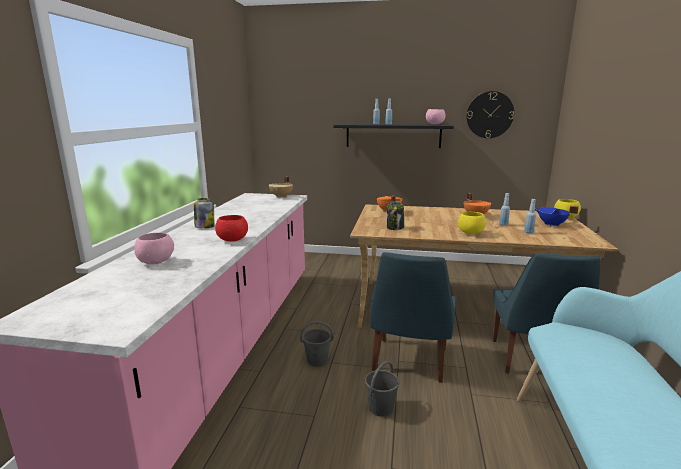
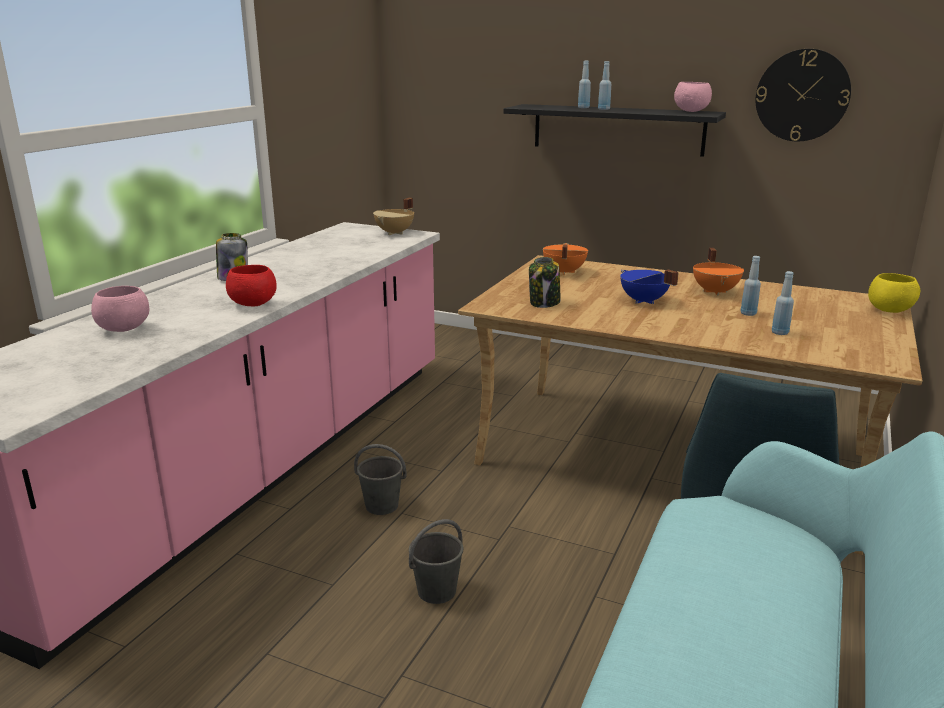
camera: 15 degrees right, 5 degrees up
blue chair [370,252,456,383] -> none
yellow bowl [458,212,486,234] -> none
blue cooking pot [535,206,579,226] -> blue cooking pot moved to [620,270,679,304]

